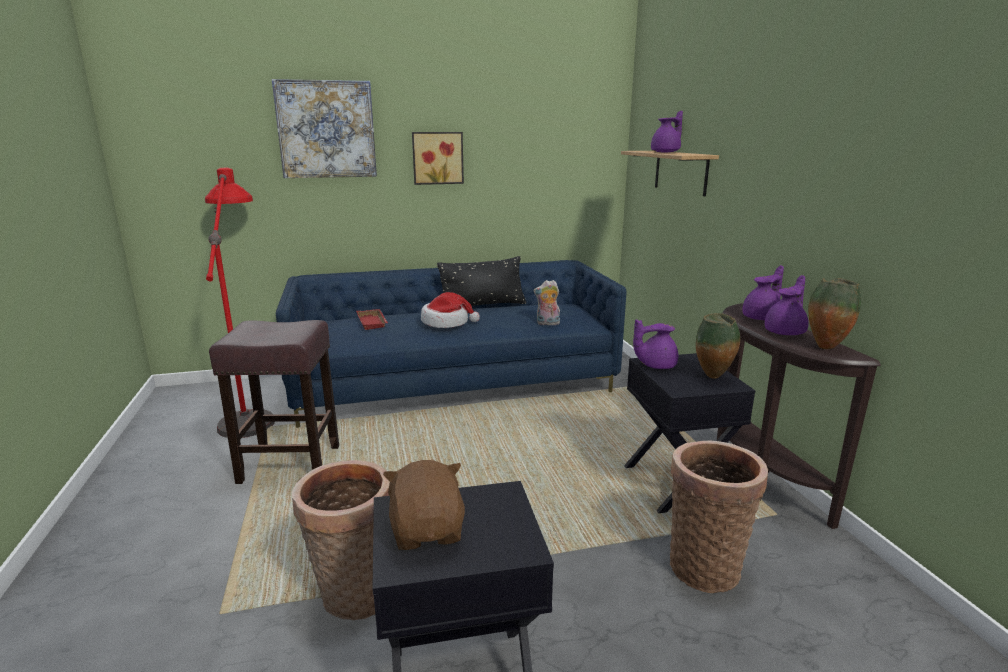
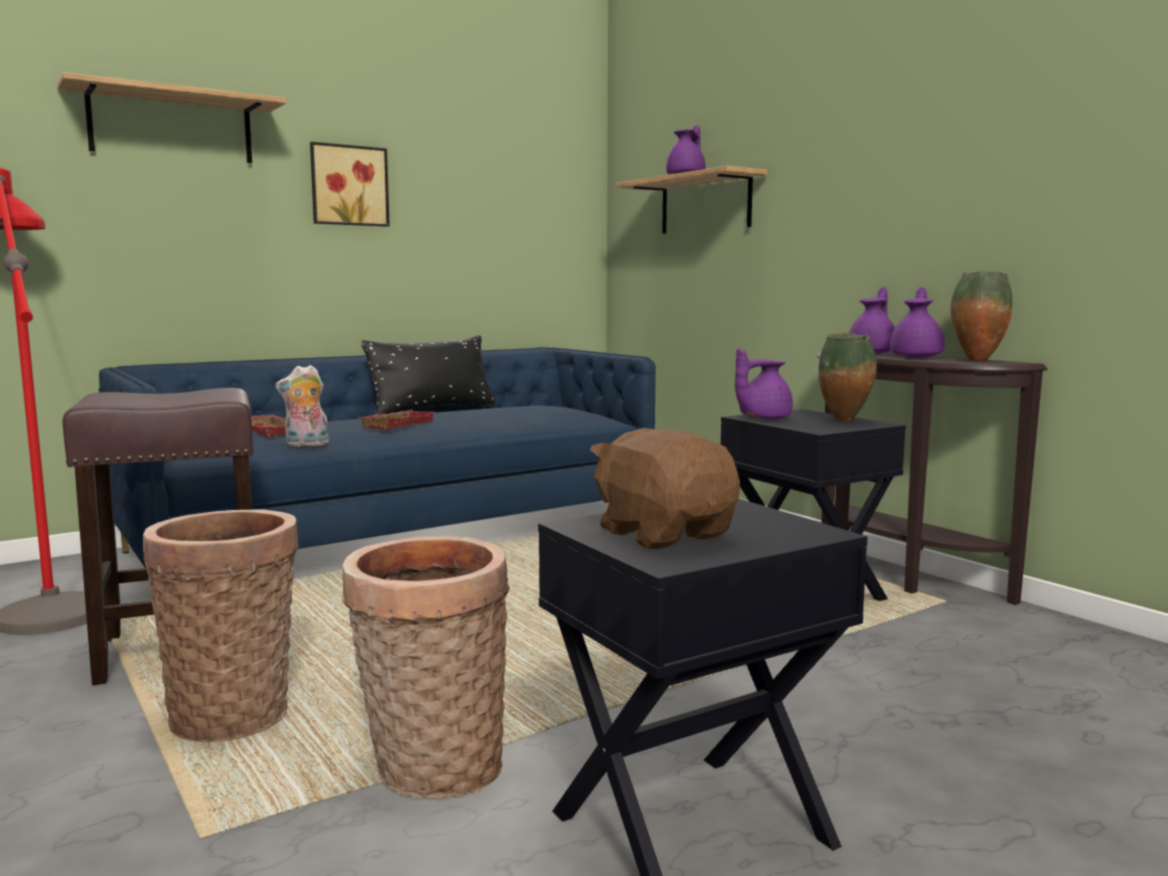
camera: 20 degrees left, 10 degrees down
picture [272,79,377,178] -> shelf [57,72,287,163]
hat [421,292,480,328] -> red tray [359,411,434,429]
plush toy [533,280,560,325] -> plush toy moved to [275,365,330,447]
basket [670,441,768,593] -> basket moved to [143,509,299,743]

